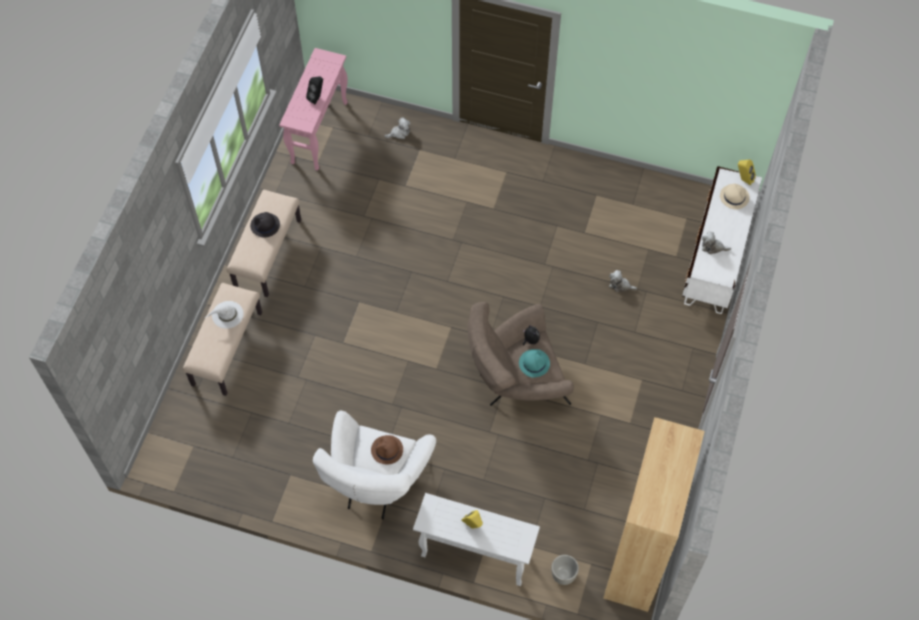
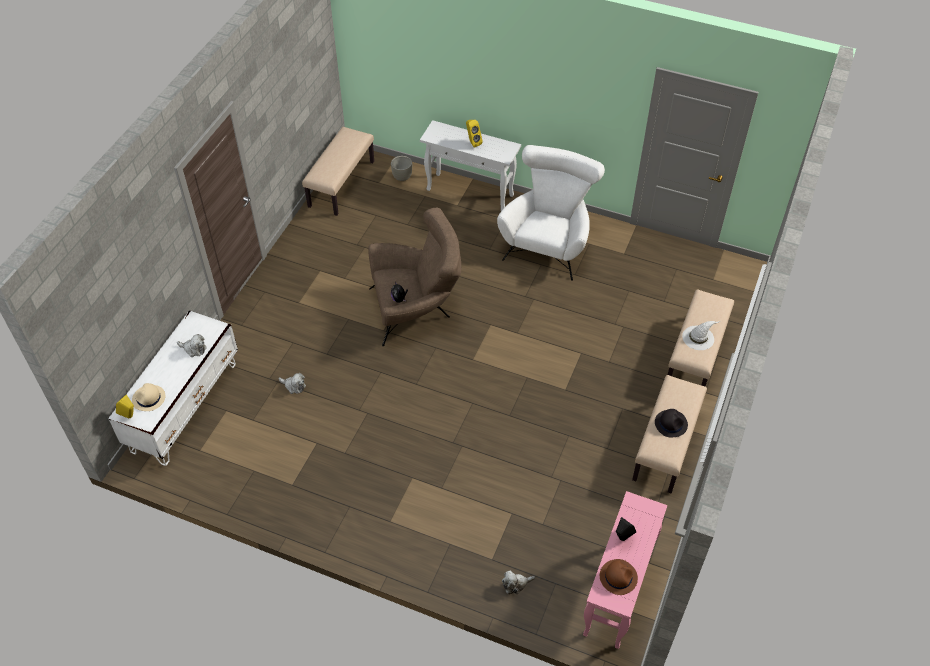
camera: 175 degrees left, 10 degrees down
brown hat [371,435,403,464] -> brown hat moved to [600,559,638,595]
turquoise hat [519,349,550,377] -> none
brown bookcase [603,417,705,612] -> beige bench [302,127,374,216]

